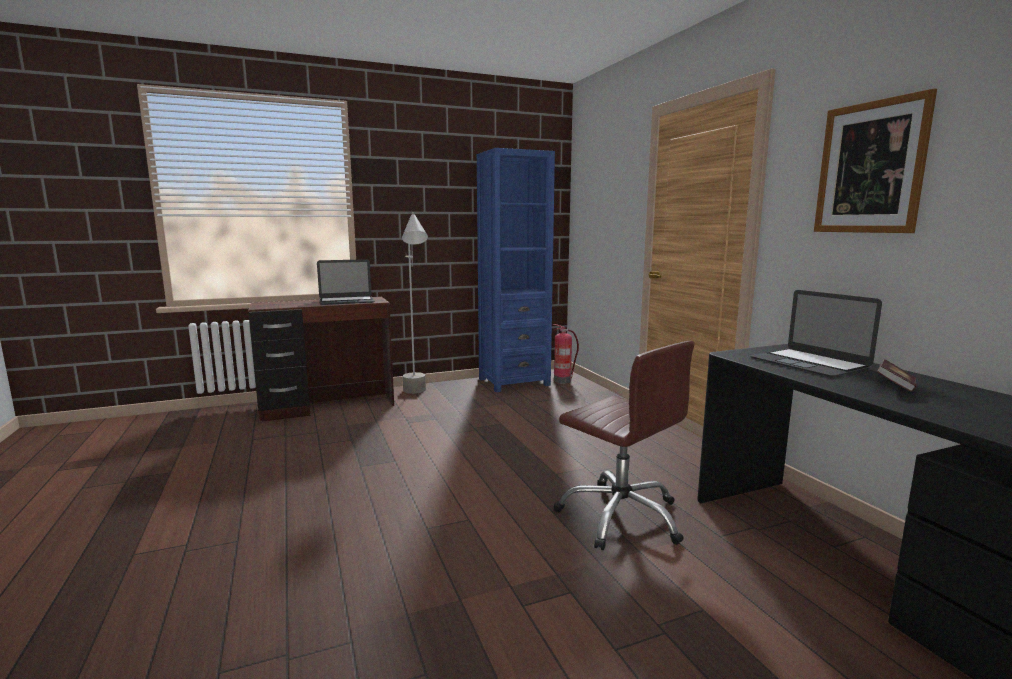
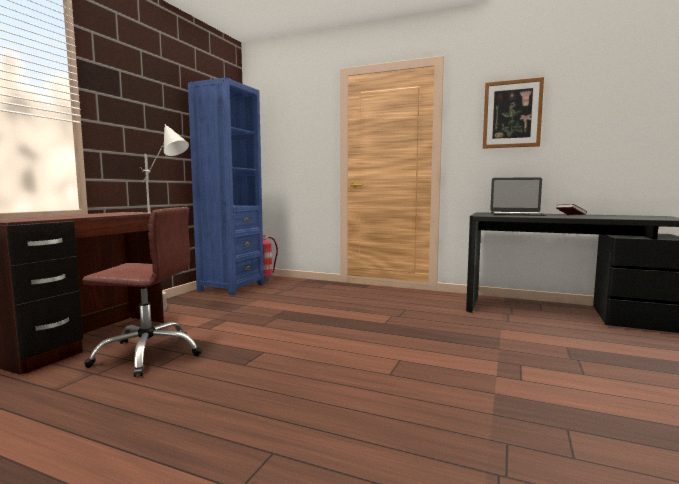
camera: 45 degrees left, 5 degrees down
laptop [317,259,375,305] -> none
brown office chair [554,341,695,550] -> brown office chair moved to [82,207,202,377]

